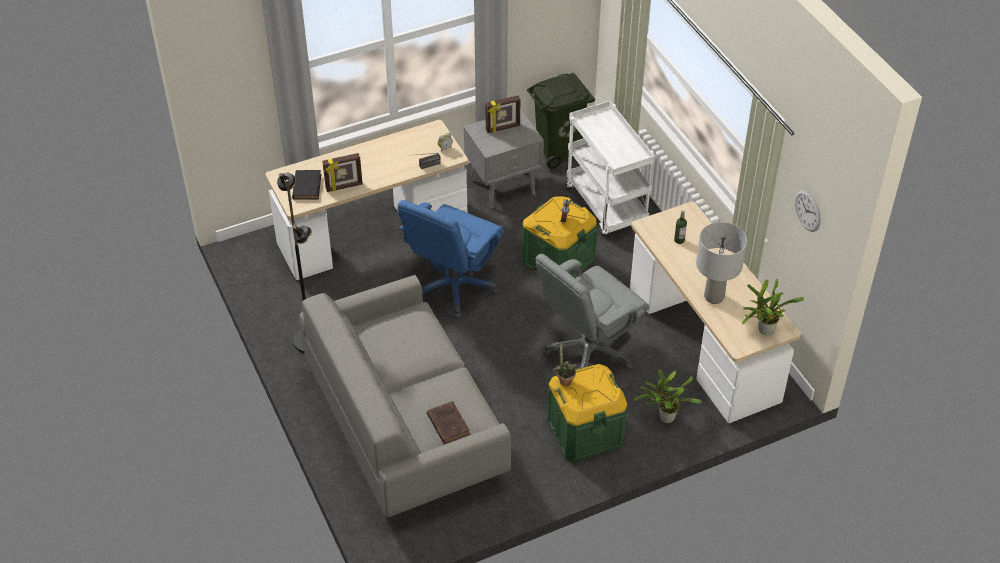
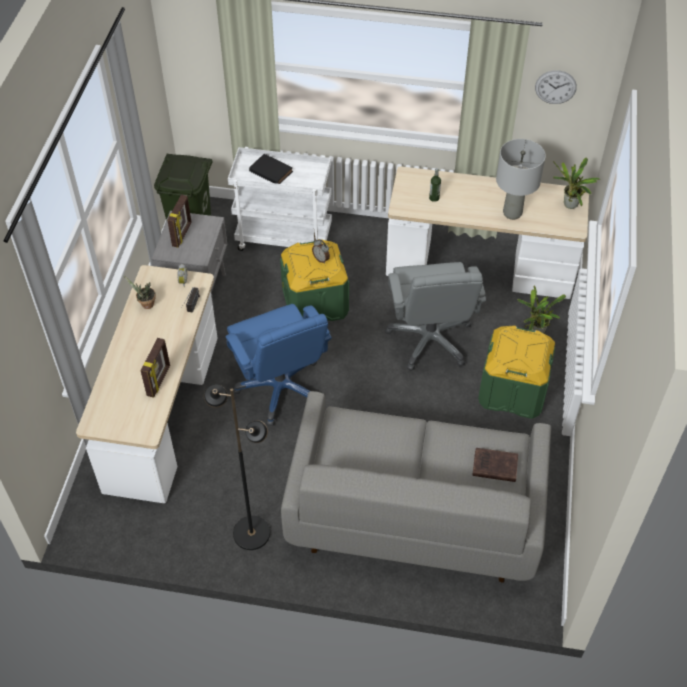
camera: 55 degrees left, 5 degrees up
black book [292,170,321,200] -> black book moved to [249,154,293,184]
potted plant [553,342,577,386] -> potted plant moved to [123,275,156,309]

